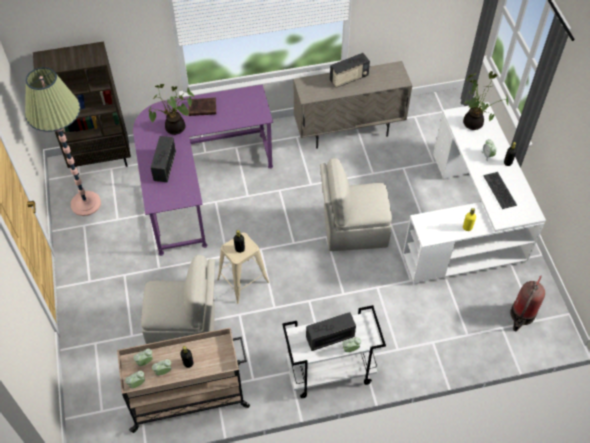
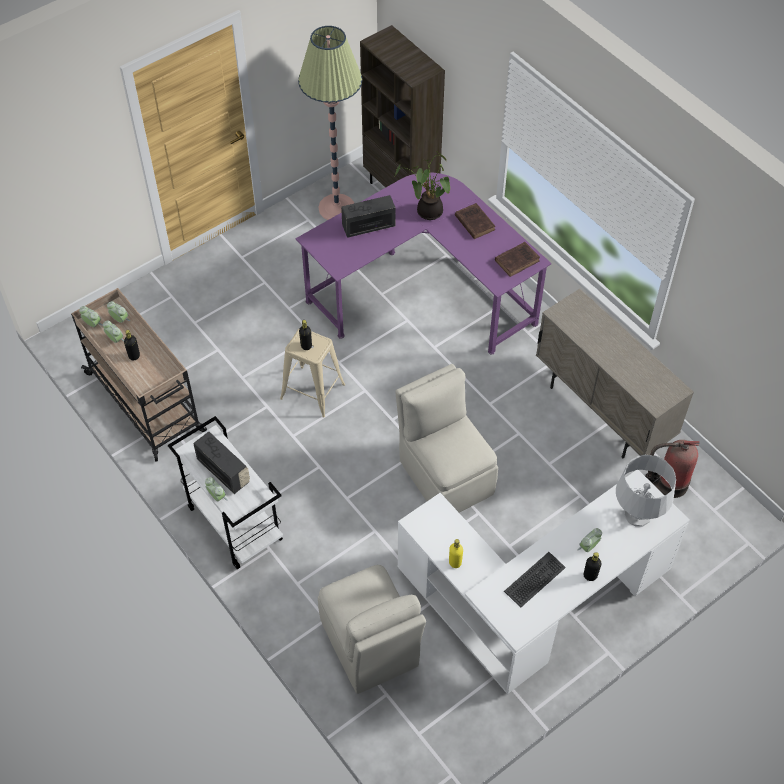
camera: 65 degrees right, 0 degrees up
beige chair [141,255,215,344] -> beige chair moved to [318,565,426,694]
radio [330,53,370,88] -> none
potted plant [463,71,508,130] -> grey table lamp [616,455,676,527]
fire extinguisher [510,275,545,331] -> fire extinguisher moved to [645,440,700,498]
none -> brown book [495,242,540,277]

